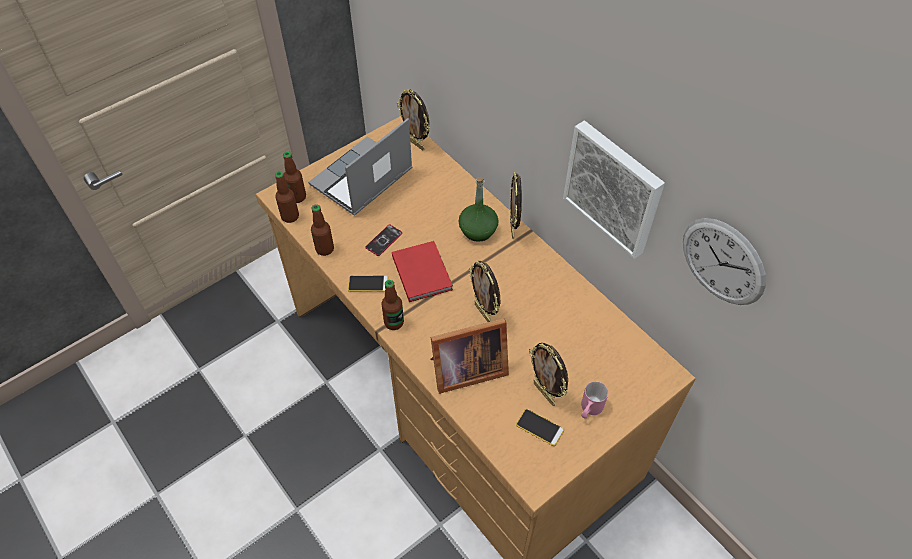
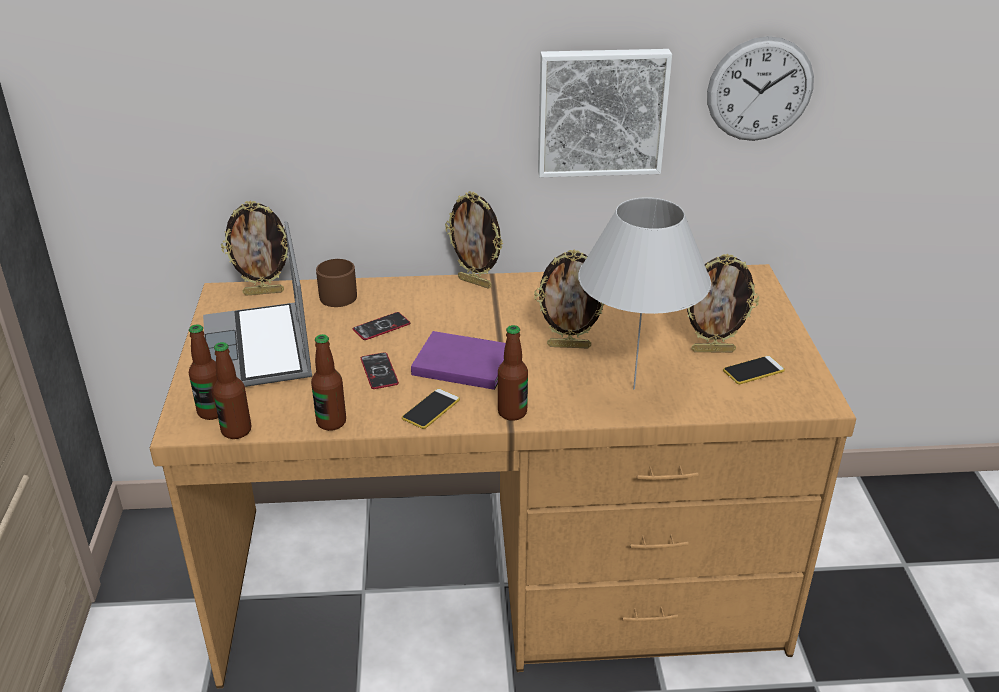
camera: 55 degrees left, 20 degrees down
red book [392,241,453,302] -> purple book [411,331,506,390]
picture frame [430,318,509,394] -> white table lamp [578,197,711,389]
green bottle [458,177,499,242] -> none
pink mug [581,381,608,419] -> none
none -> brown mug [316,259,357,307]
none -> phone [353,312,410,340]

